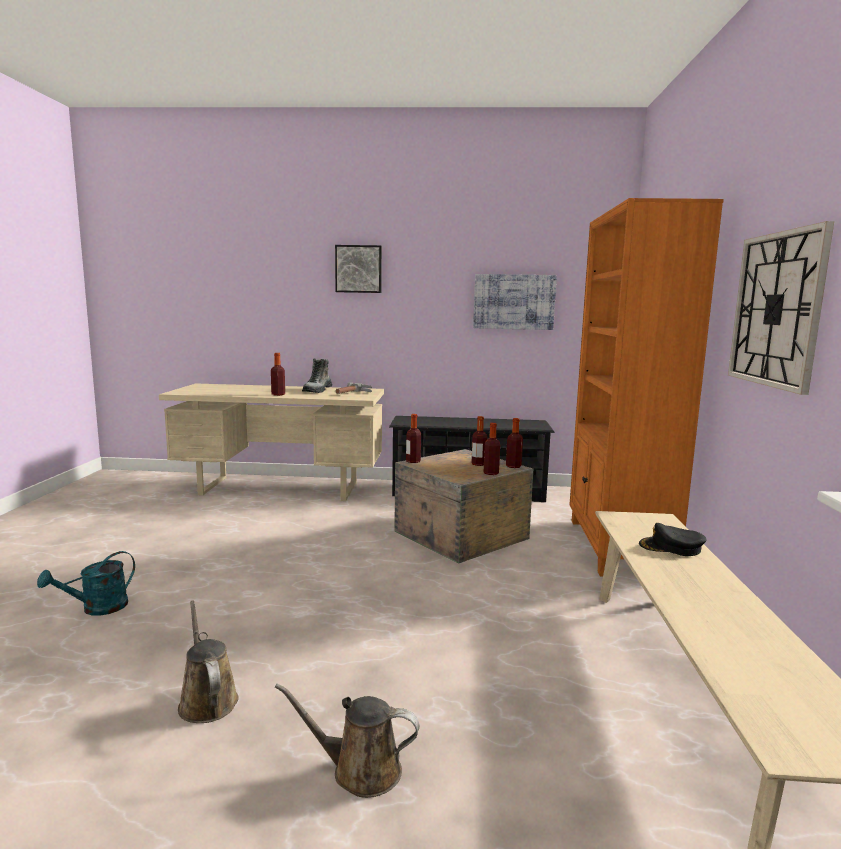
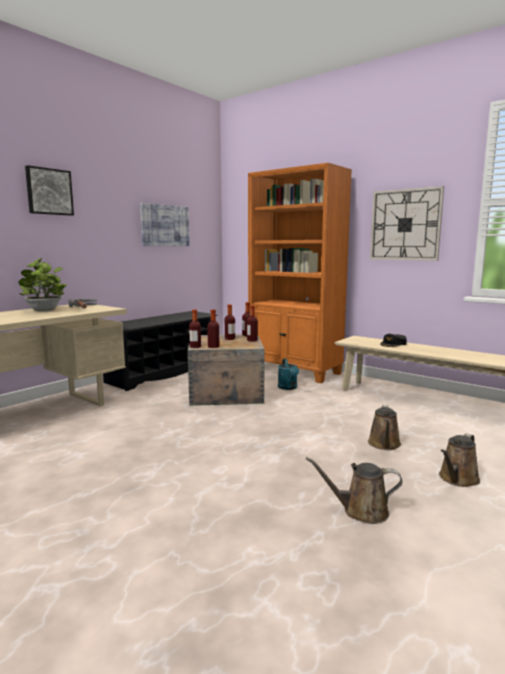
camera: 55 degrees left, 0 degrees up
turquoise watering can [37,551,135,616] -> turquoise watering can moved to [278,358,299,390]
bottle [271,353,285,396] -> bottle moved to [208,310,219,348]
boot [302,359,332,393] -> potted plant [18,258,67,312]
none -> brown watering can [368,405,401,450]

